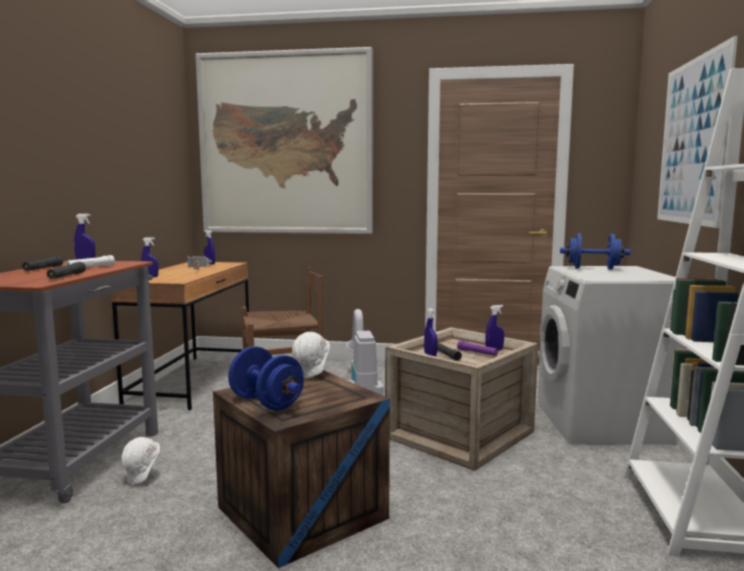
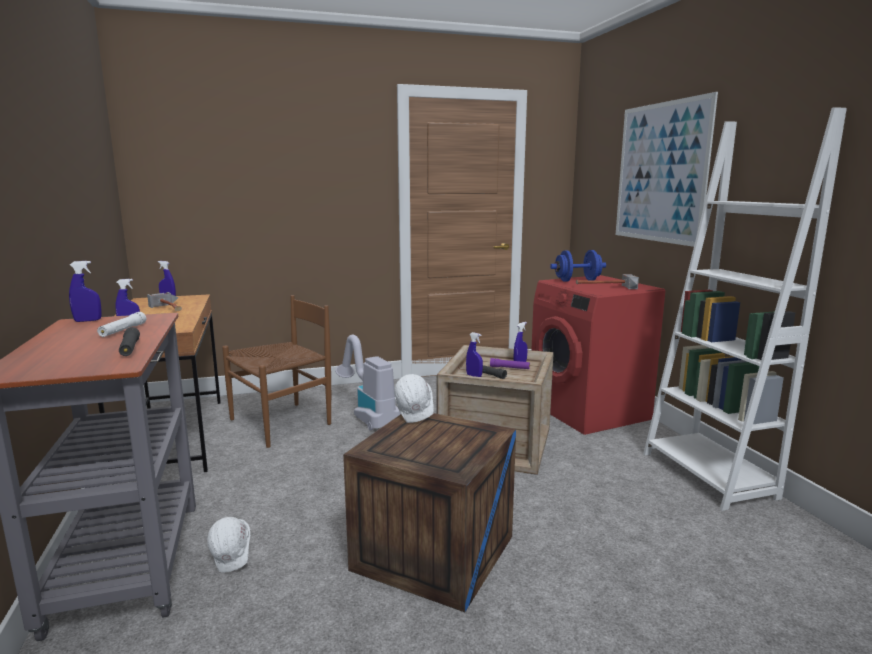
camera: 25 degrees left, 5 degrees up
black flashlight [22,256,63,271] -> none
picture [195,47,373,234] -> none
blue dumbbell [228,346,304,411] -> none
white washing machine [538,266,684,445] -> red washing machine [531,275,665,435]
none -> hammer [576,274,639,289]

